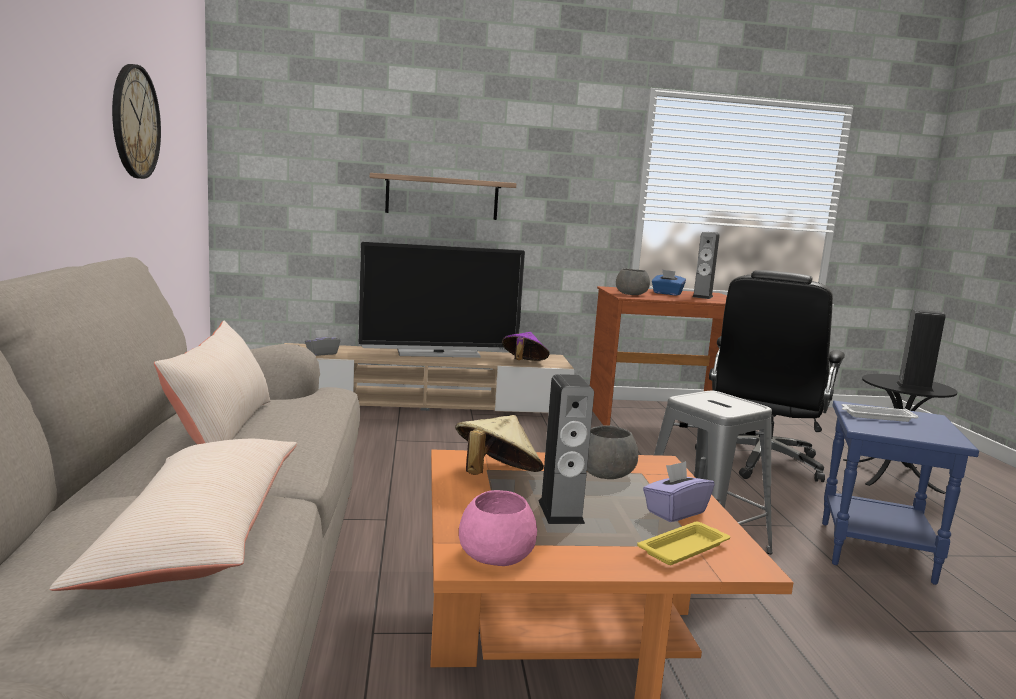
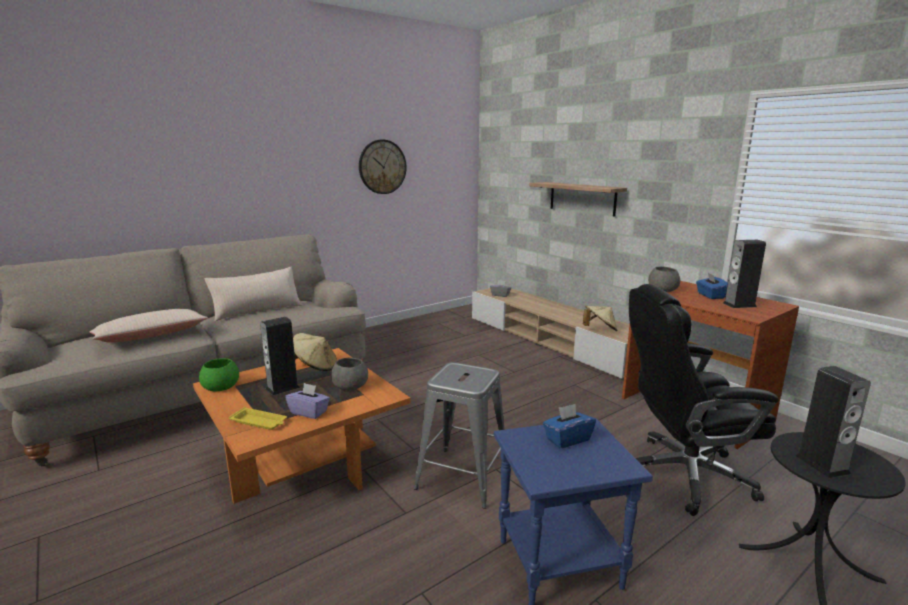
camera: 60 degrees right, 5 degrees up
television [358,242,525,358] -> none
pink bowl [459,490,537,566] -> green bowl [199,358,239,391]
purple hat [502,332,550,361] -> beige hat [583,306,618,331]
white tray [842,404,919,422] -> blue tissue box [543,404,596,449]

